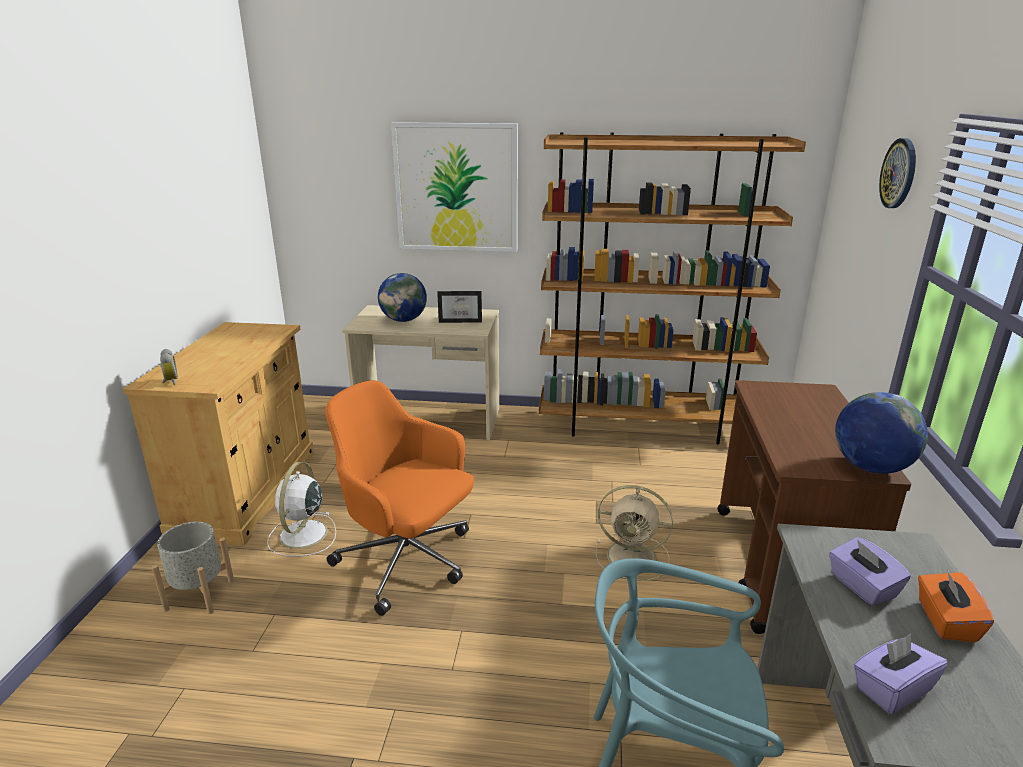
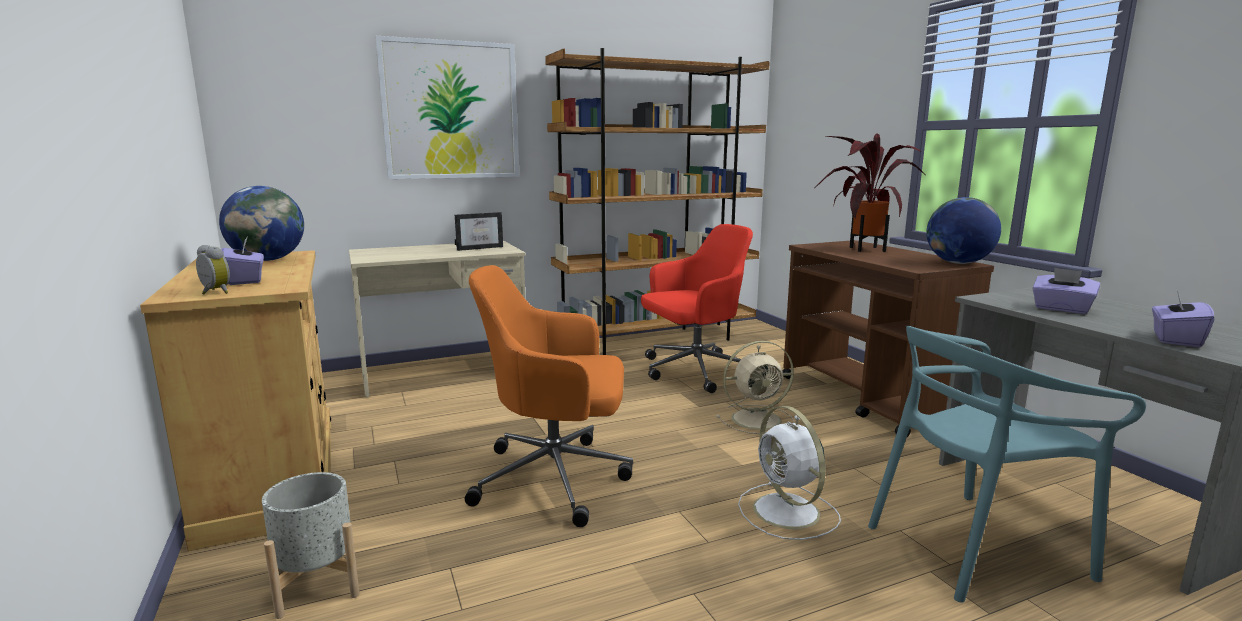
camera: 30 degrees left, 10 degrees down
white fan [267,462,336,557] -> white fan moved to [738,406,841,540]
globe [378,273,427,322] -> globe moved to [219,186,304,261]
wall clock [879,138,916,208] -> none
orange tissue box [918,569,994,643] -> none
none -> purple tissue box [221,238,264,285]
none -> red office chair [641,224,753,393]
none -> potted plant [816,133,927,252]

